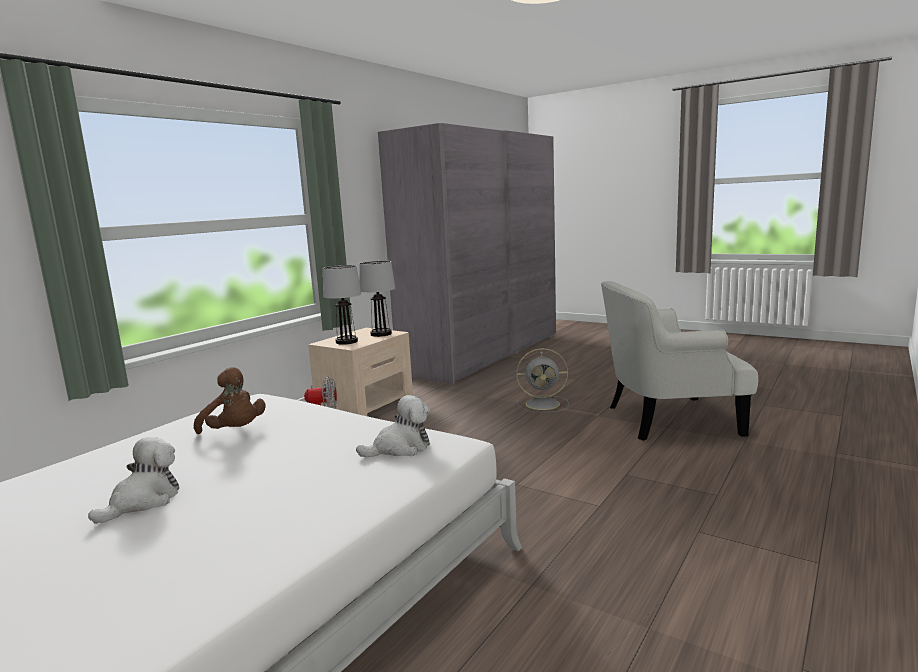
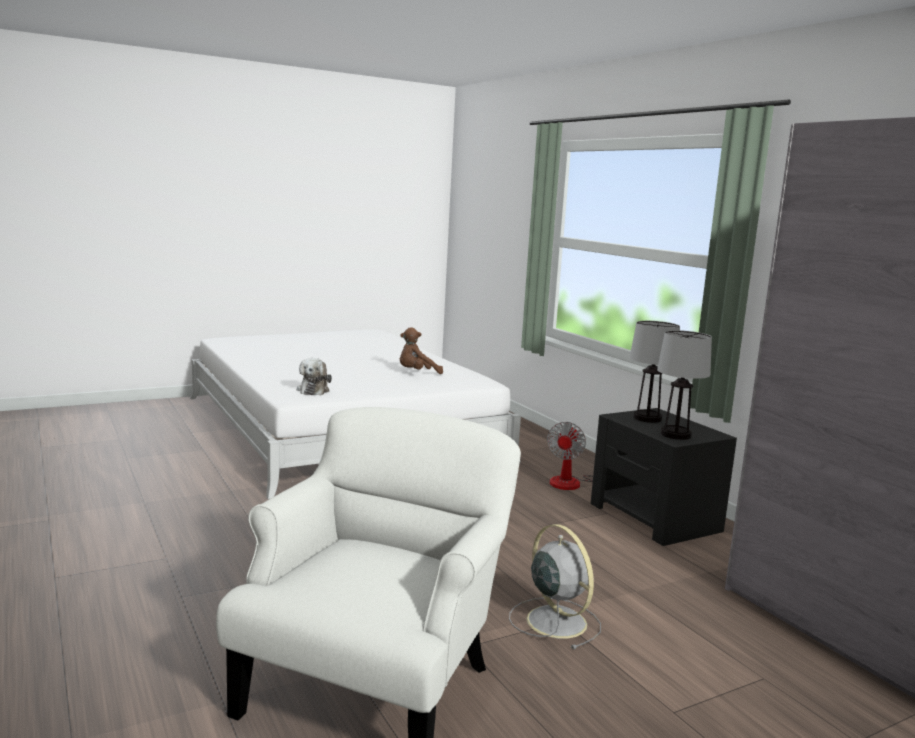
camera: 115 degrees right, 0 degrees up
plush toy [88,437,179,524] -> none
beige nightstand [308,328,413,416] -> black nightstand [591,408,737,546]
grey fan [516,348,569,413] -> grey fan turned 120 degrees clockwise [509,524,601,649]

